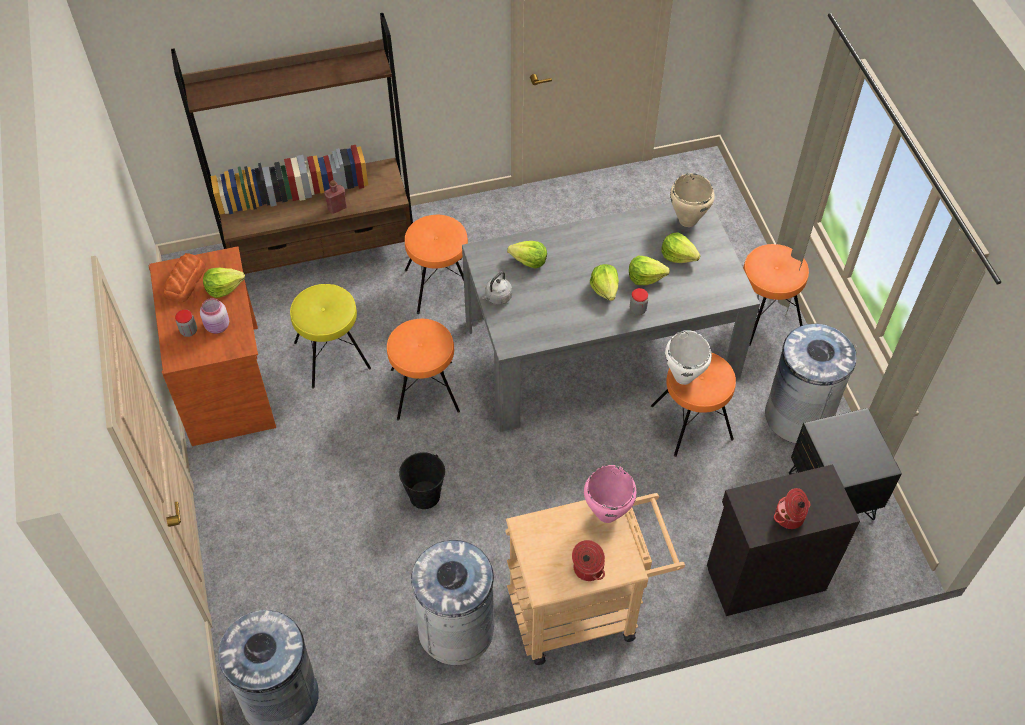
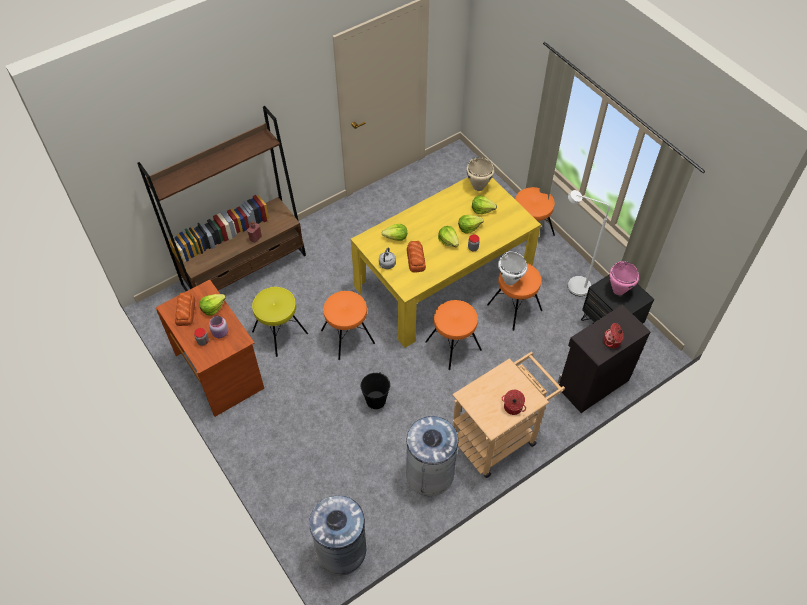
camera: 20 degrees left, 0 degrees up
orange stool [405,215,468,314] -> orange stool moved to [425,300,482,370]
grey dining table [462,202,760,432] -> yellow dining table [351,177,541,348]
pink cooking pot [584,465,637,523] -> pink cooking pot moved to [609,261,639,295]
grey trash can [765,324,857,443] -> white floor lamp [568,190,610,296]
none -> bread [407,241,426,272]

